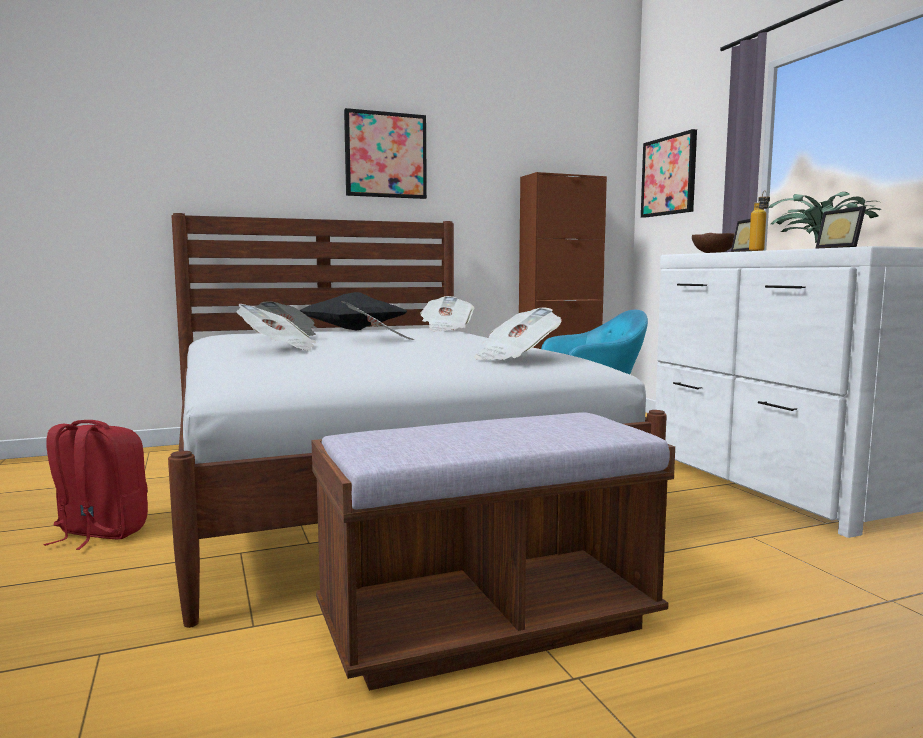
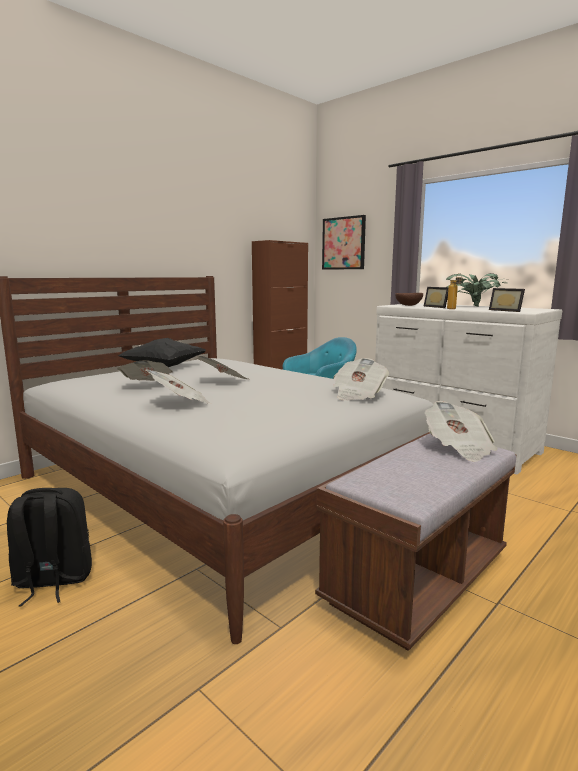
camera: 25 degrees left, 5 degrees up
red backpack [44,420,148,550] -> black backpack [7,488,92,607]
picture [344,108,427,199] -> none
newspaper [420,296,475,332] -> newspaper moved to [425,401,497,462]

